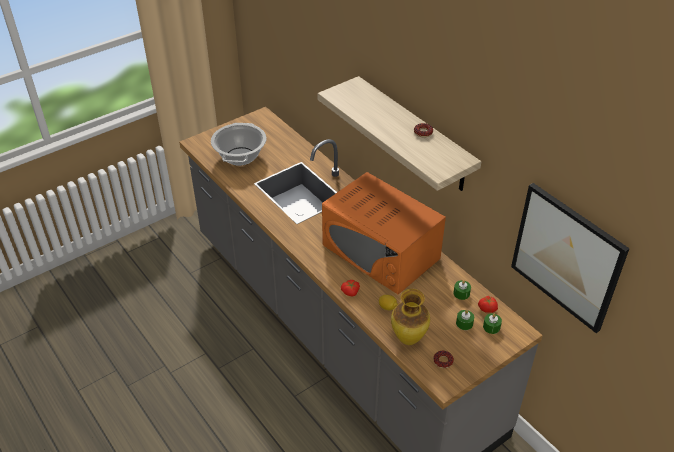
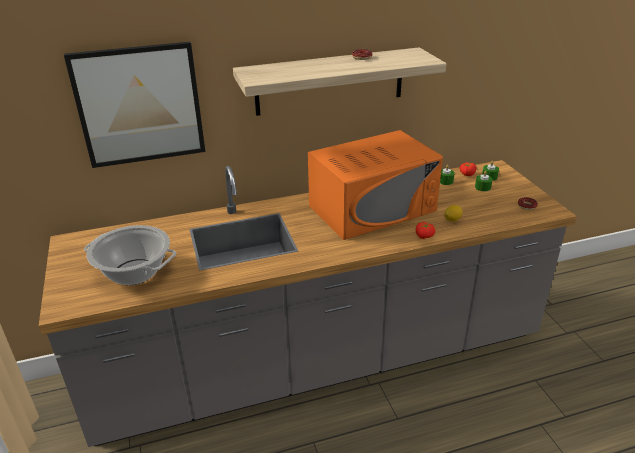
camera: 70 degrees left, 10 degrees down
vase [391,289,430,345] -> none
picture [511,183,630,333] -> picture moved to [64,42,205,168]

